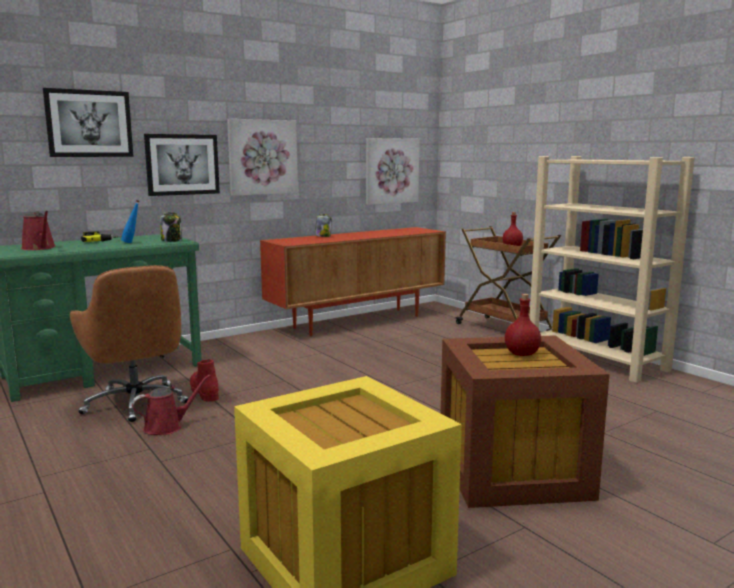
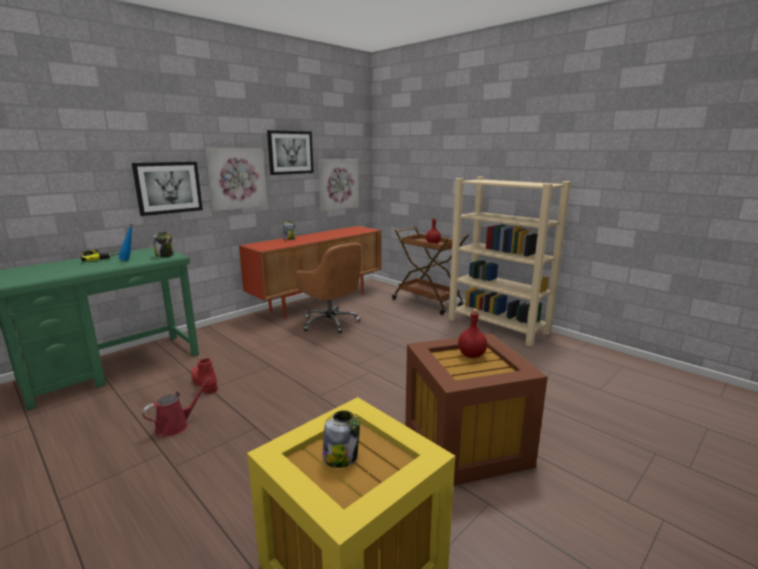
camera: 10 degrees left, 5 degrees up
red watering can [21,211,55,250] -> none
picture [43,88,133,157] -> picture moved to [267,130,314,175]
brown office chair [70,265,188,422] -> brown office chair moved to [295,242,361,333]
none -> jar [323,410,360,468]

